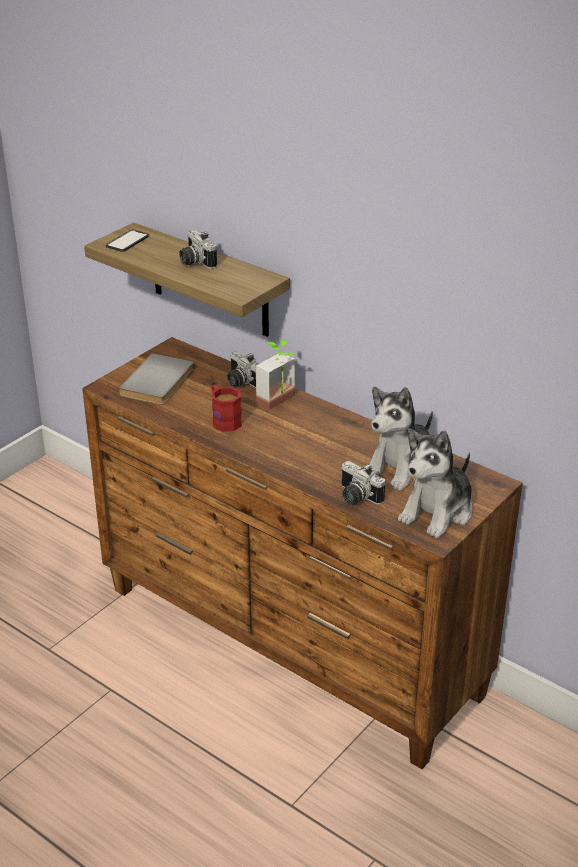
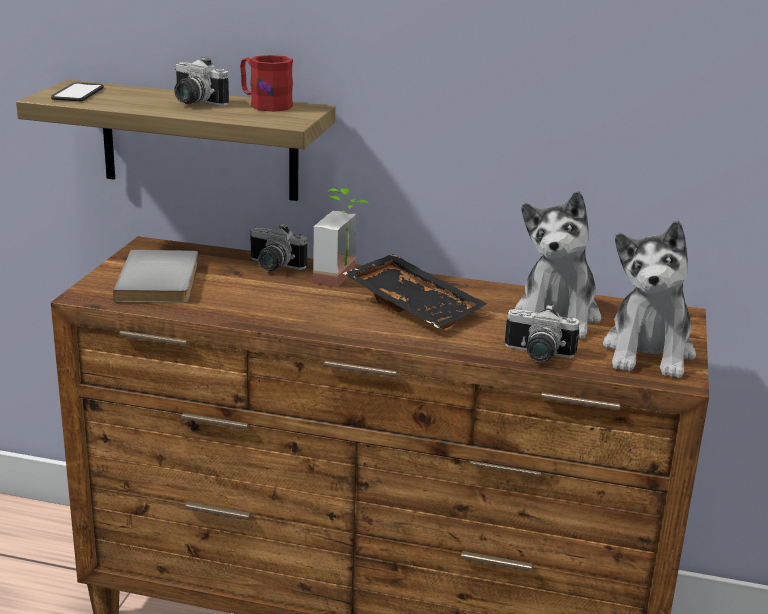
camera: 25 degrees left, 10 degrees down
red mug [211,385,242,432] -> red mug moved to [240,55,293,112]
none -> black tray [343,254,487,329]

